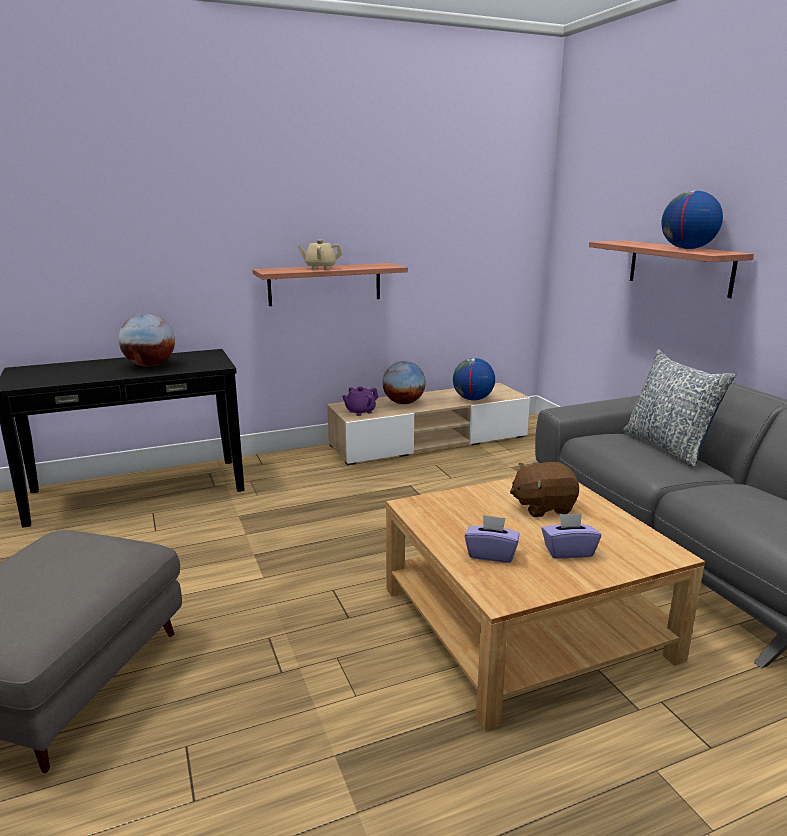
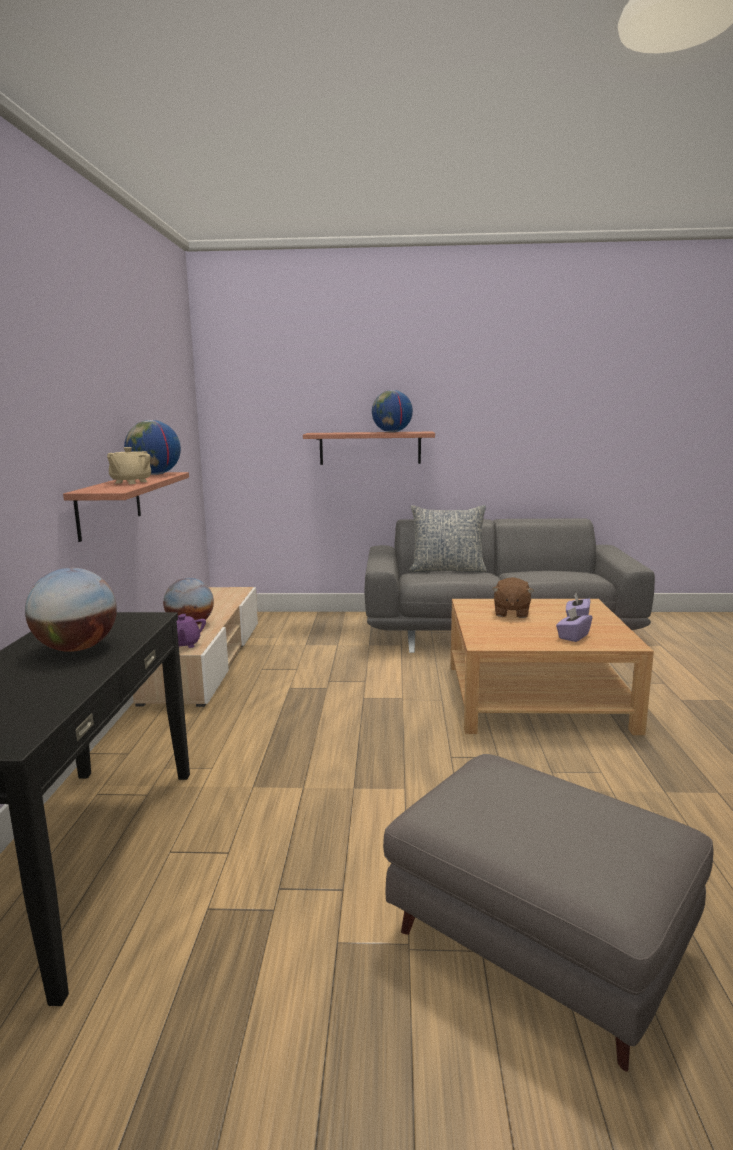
camera: 65 degrees left, 5 degrees down
globe [453,358,495,401] -> globe moved to [124,420,181,475]

